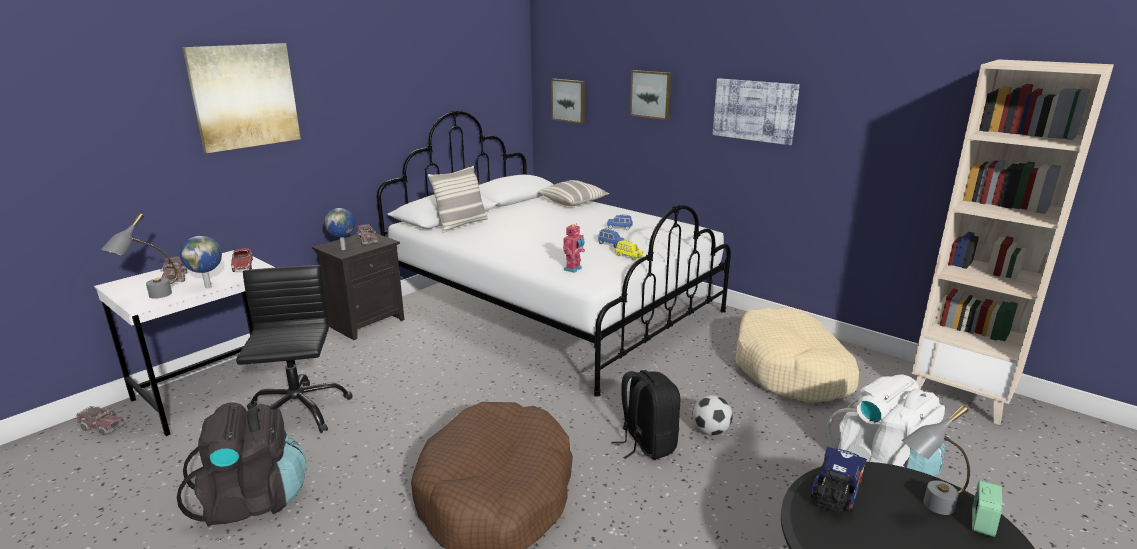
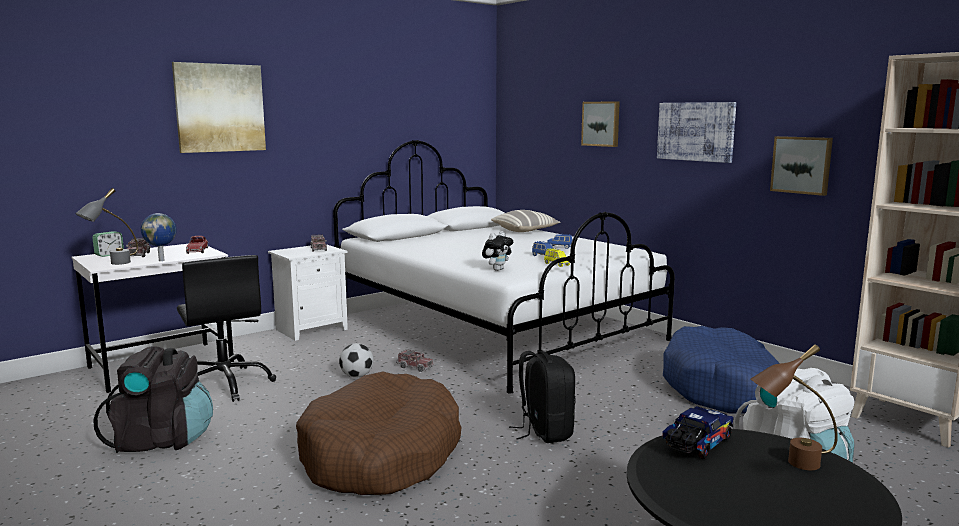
camera: 10 degrees right, 10 degrees down
toy truck [76,406,124,435] -> toy truck moved to [396,349,434,372]
black office chair [236,265,353,433] -> black office chair turned 150 degrees clockwise [177,255,276,402]
black nightstand [312,233,404,340] -> white nightstand [268,244,348,341]
globe [324,208,355,250] -> none
pillow [428,166,488,233] -> none
picture [551,79,585,124] -> picture moved to [770,136,833,196]
toy robot [563,223,585,273] -> plush toy [482,231,513,271]
football [693,395,733,435] -> football moved to [339,343,374,378]
beige dog bed [735,307,859,402] -> blue dog bed [663,326,780,414]
grey table lamp [902,405,970,515] -> brown table lamp [751,344,838,470]
alarm clock [972,480,1002,537] -> alarm clock moved to [92,231,124,257]

